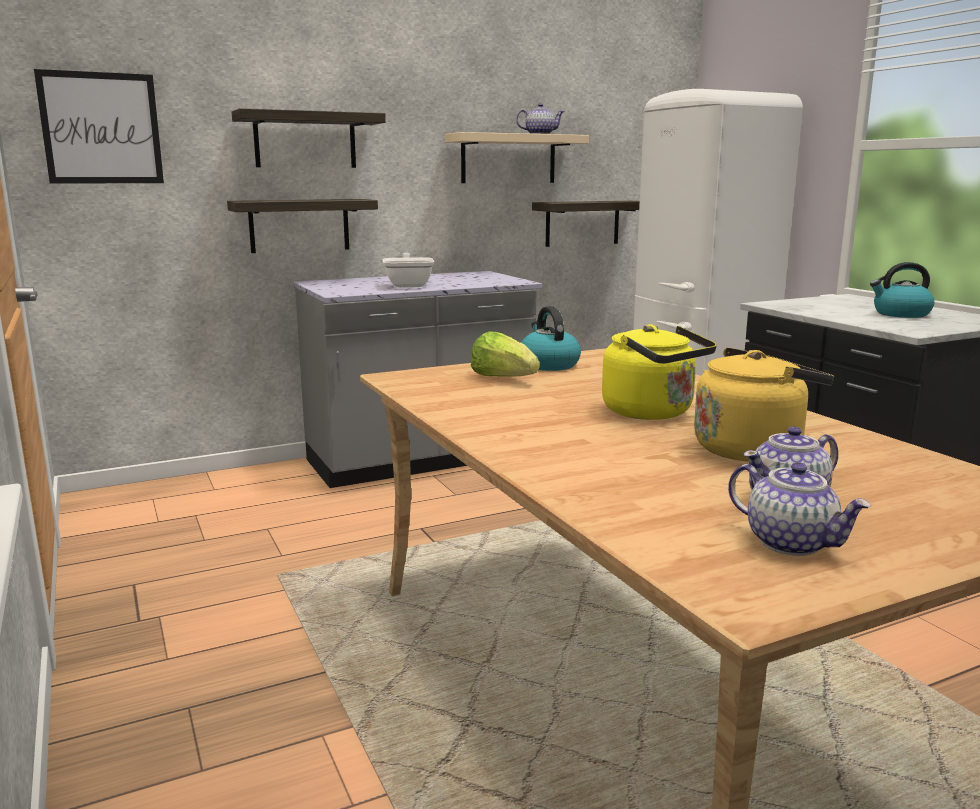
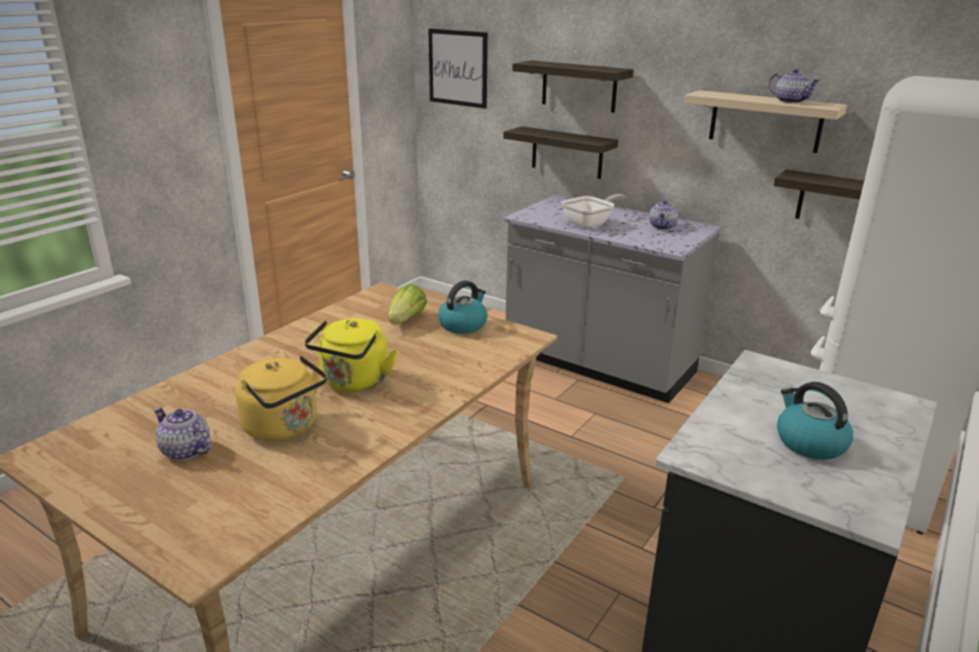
camera: 60 degrees right, 10 degrees up
teapot [728,462,871,556] -> teapot moved to [649,200,678,230]

